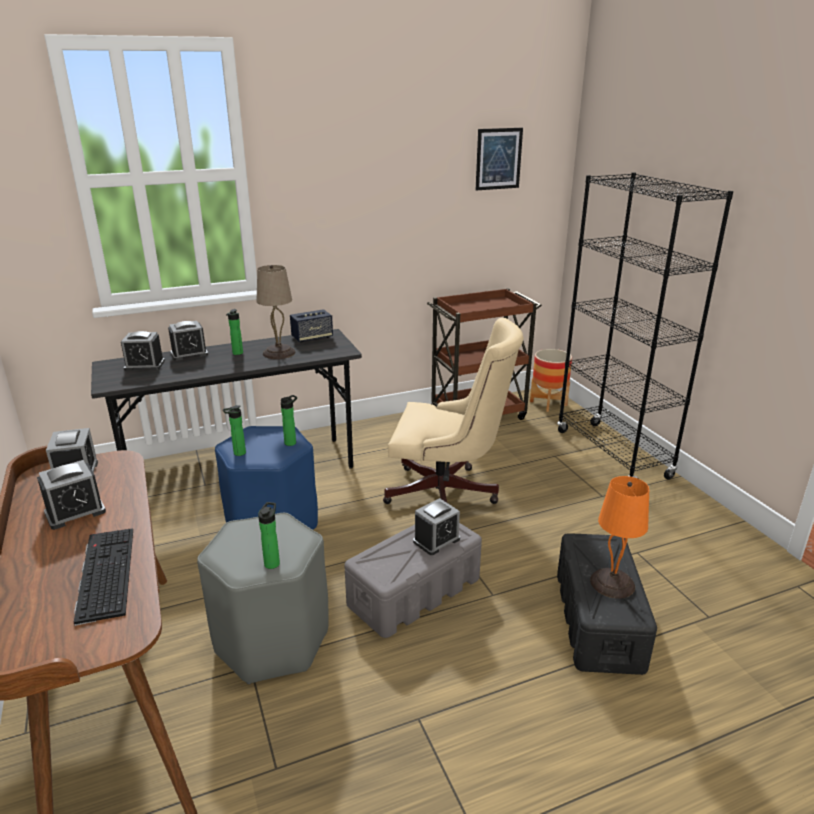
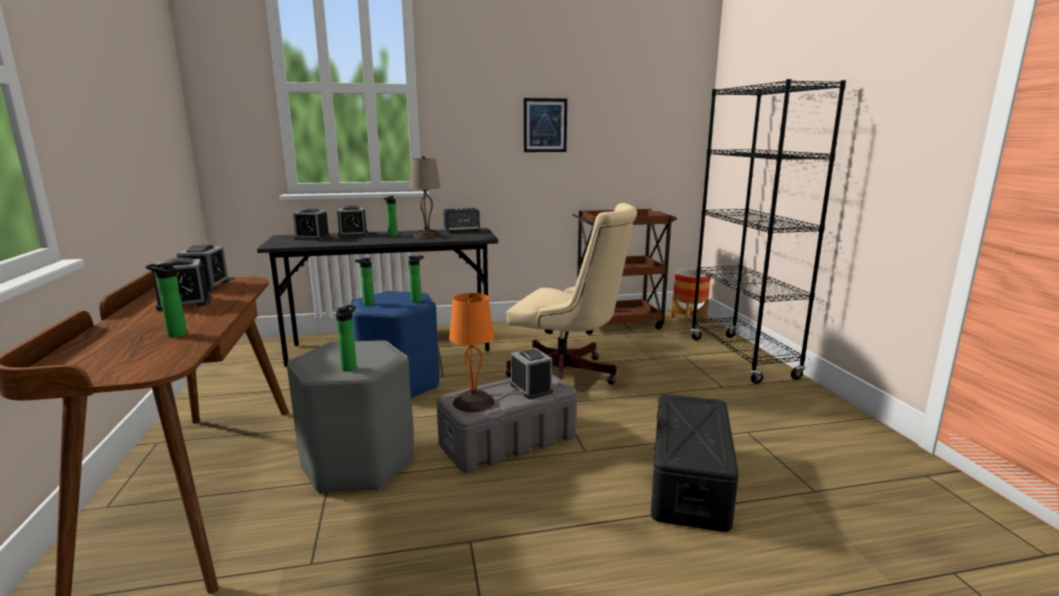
camera: 10 degrees right, 10 degrees down
keyboard [74,528,133,626] -> bottle [146,262,187,337]
alarm clock [413,498,460,555] -> alarm clock turned 90 degrees counterclockwise [510,348,553,399]
picture [476,128,523,191] -> picture moved to [523,98,567,152]
orange table lamp [590,476,649,599] -> orange table lamp moved to [449,293,494,412]

